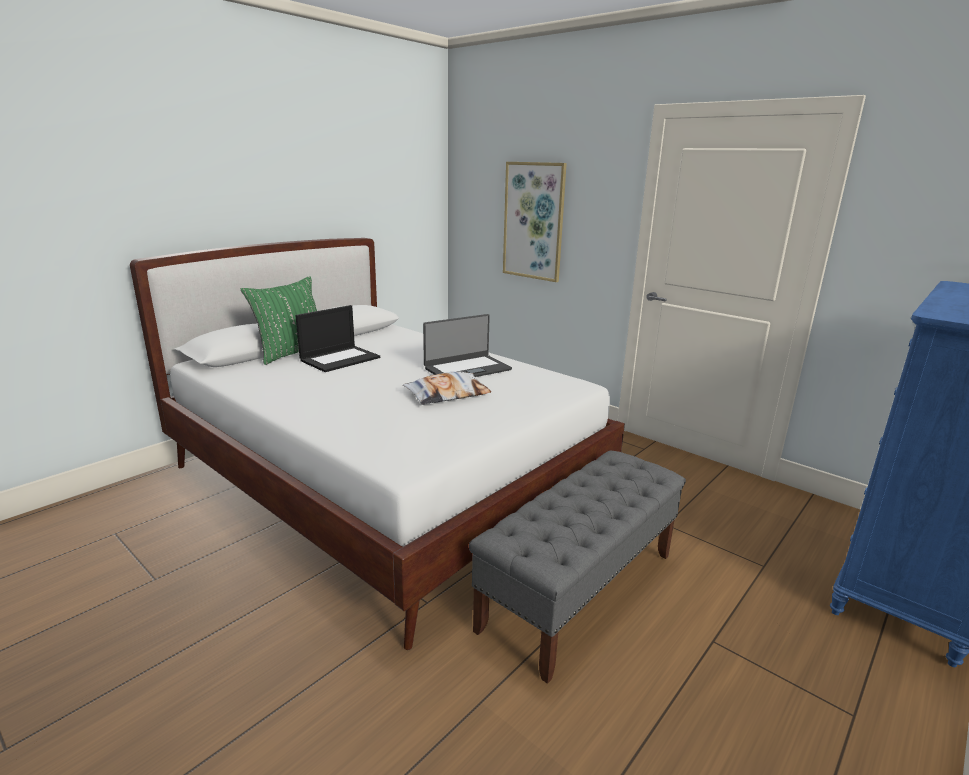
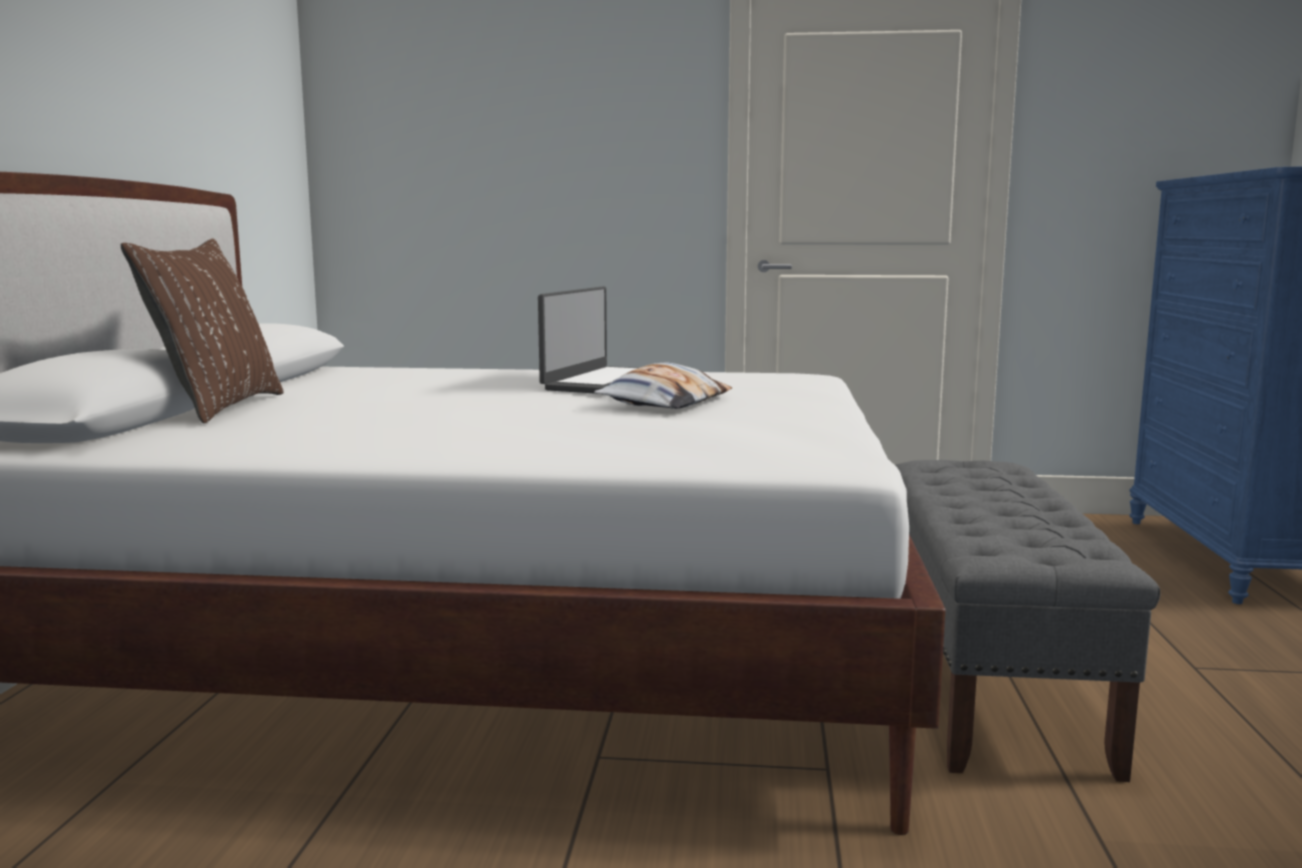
camera: 35 degrees left, 10 degrees down
green pillow [241,276,317,365] -> brown pillow [121,238,284,424]
laptop [295,305,380,372] -> none
picture [503,162,567,282] -> none

